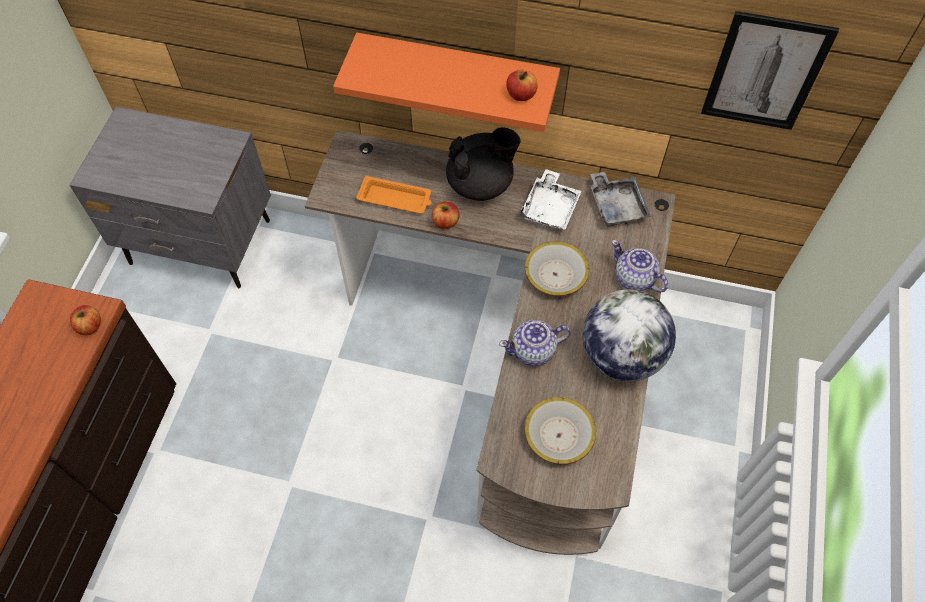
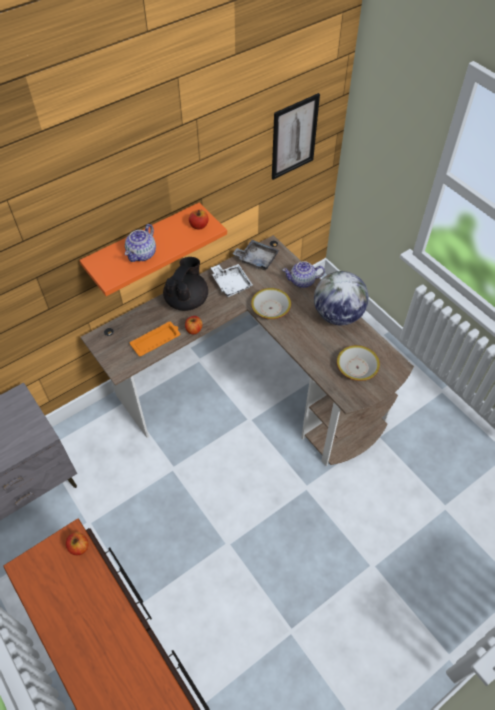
camera: 50 degrees left, 5 degrees down
teapot [499,320,571,366] -> teapot moved to [125,224,156,262]

